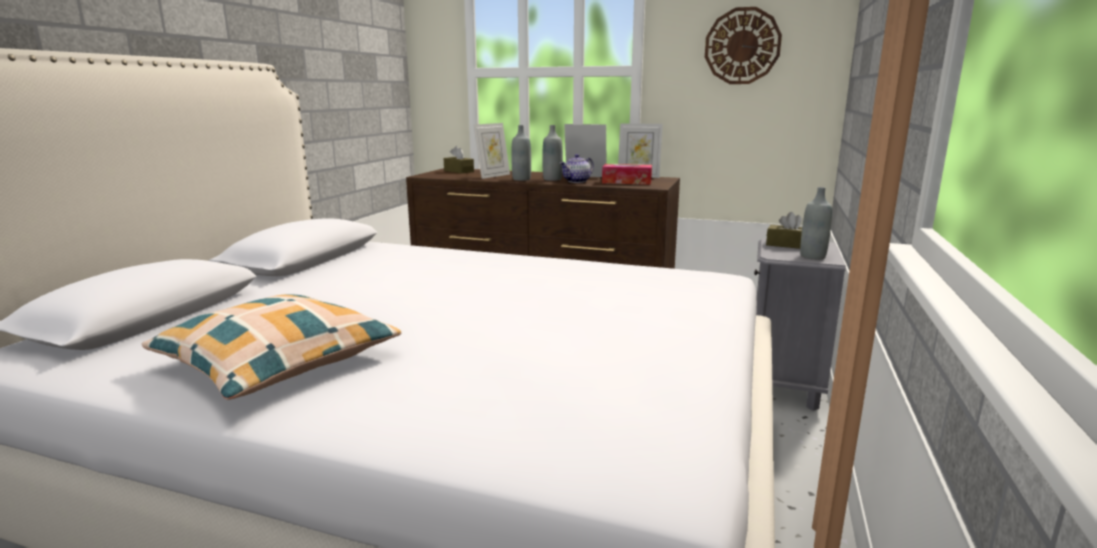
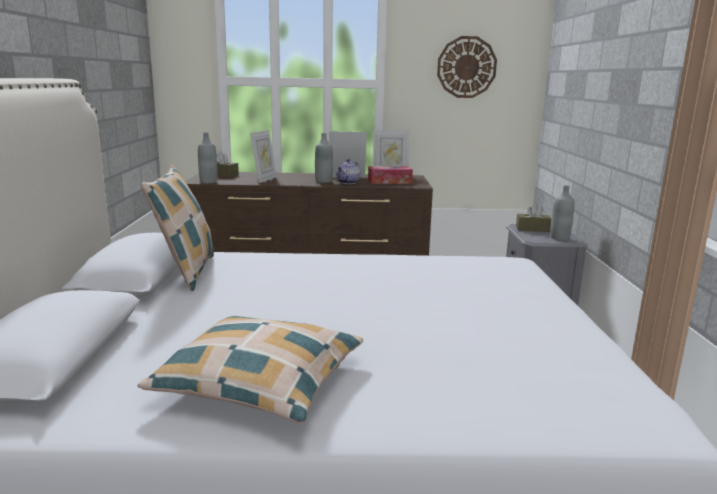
camera: 20 degrees left, 0 degrees up
grey bottle [511,125,531,181] -> grey bottle moved to [198,132,217,183]
none -> pillow [141,165,214,291]

